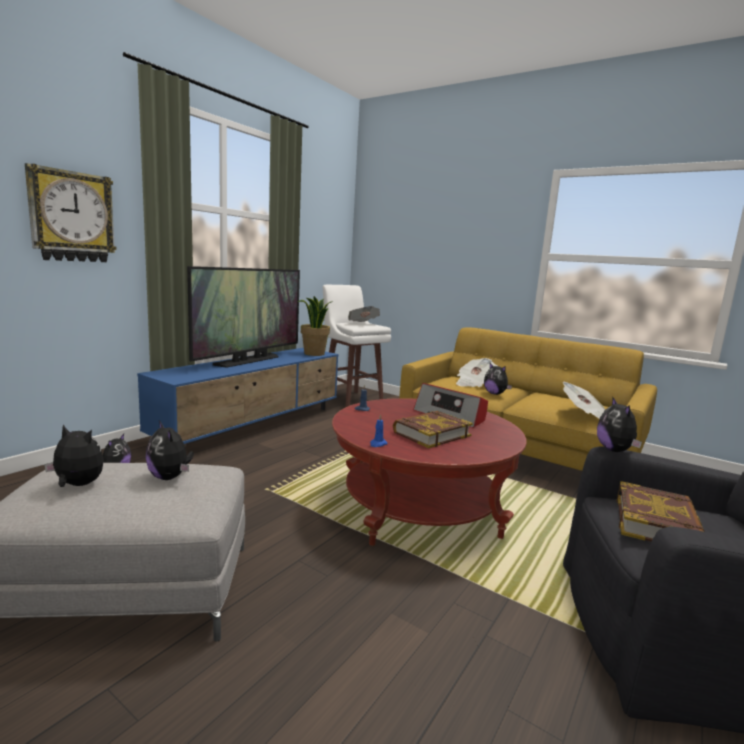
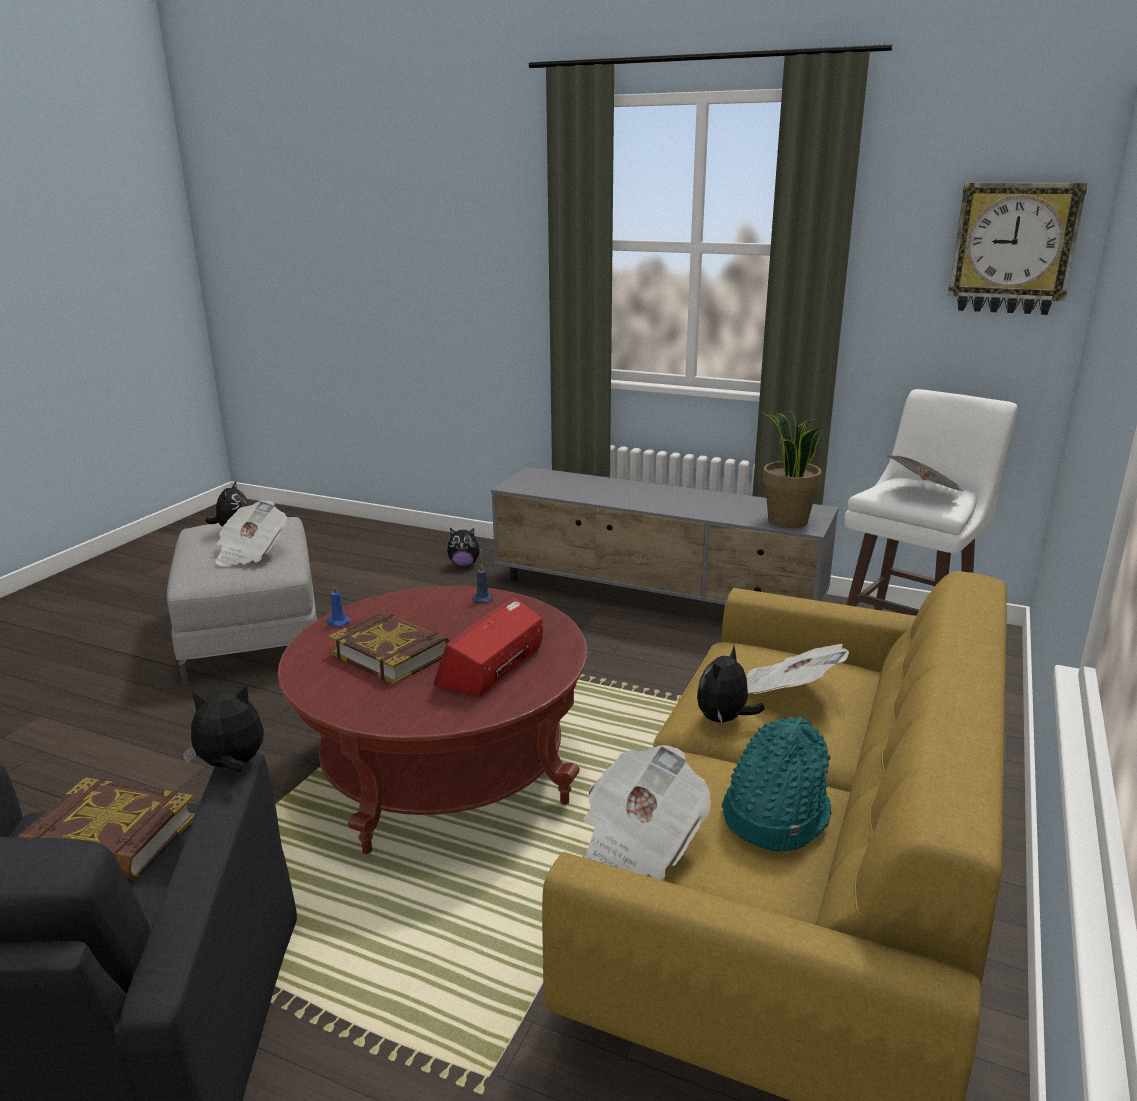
camera: 80 degrees right, 10 degrees up
wall clock [25,163,117,262] -> wall clock moved to [948,183,1087,315]
blue tv stand [137,348,339,444] -> grey tv stand [491,467,839,605]
plush toy [146,420,194,480] -> newspaper [216,501,287,566]
television [187,266,300,367] -> none
none -> turquoise hat [722,716,832,851]

